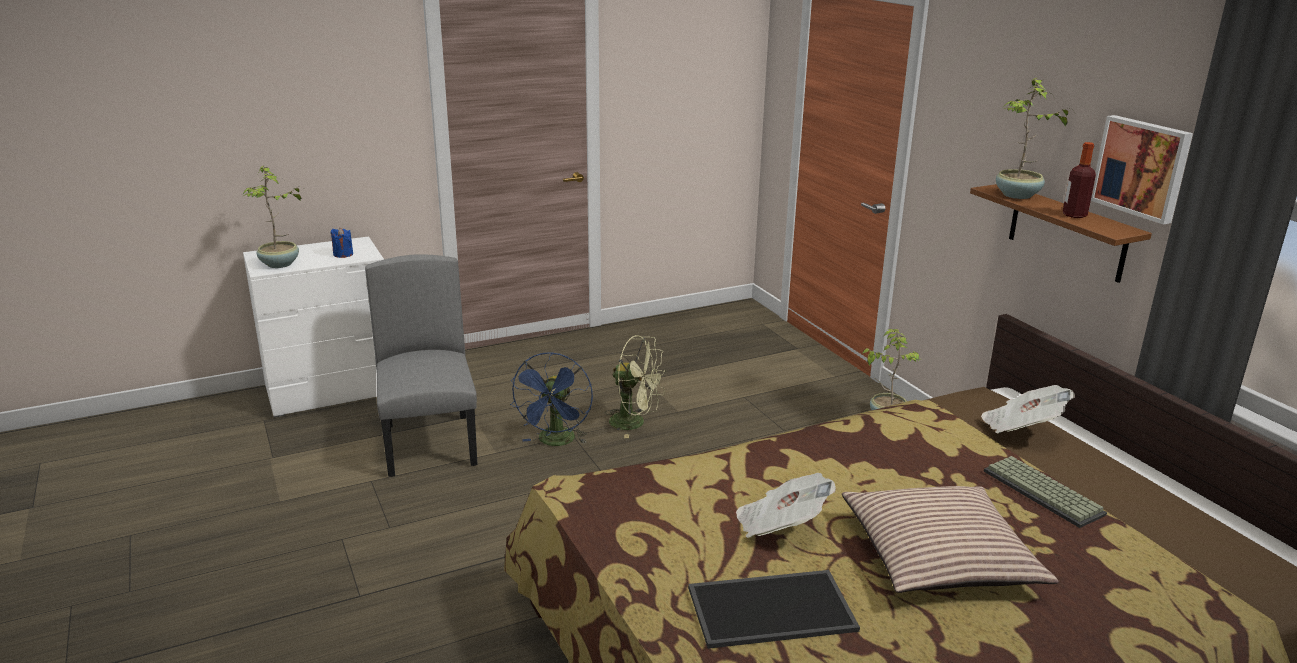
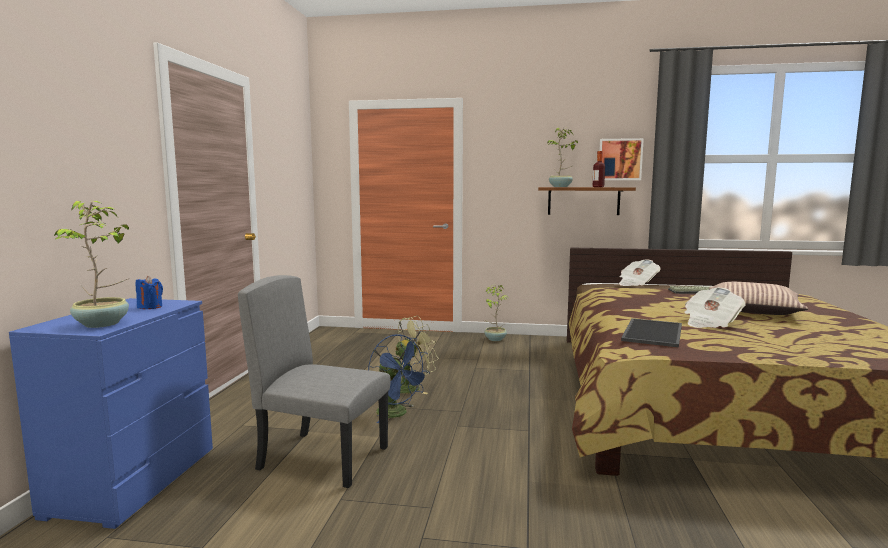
camera: 55 degrees left, 15 degrees down
white dresser [243,236,384,418] -> blue dresser [9,298,213,529]
tray [688,570,860,649] -> tray moved to [621,318,682,347]

